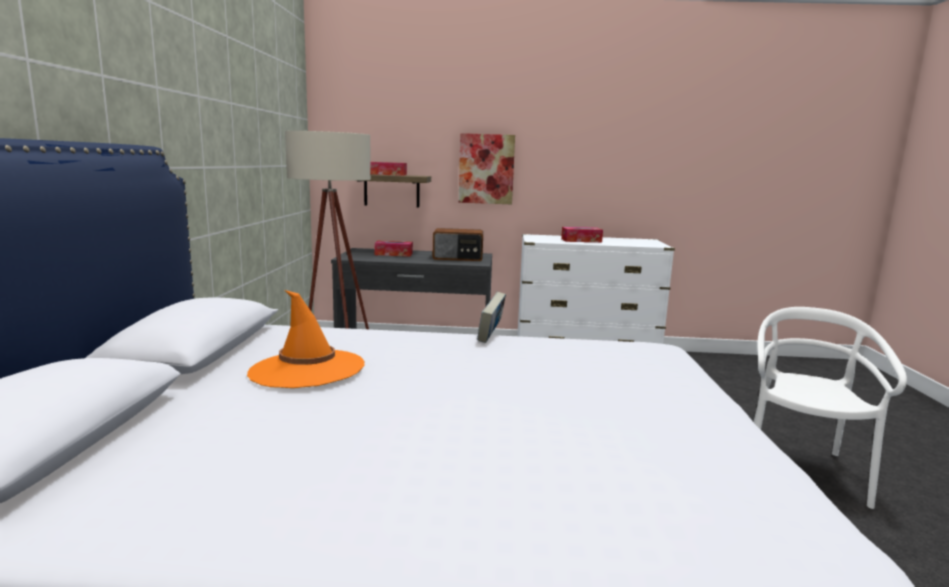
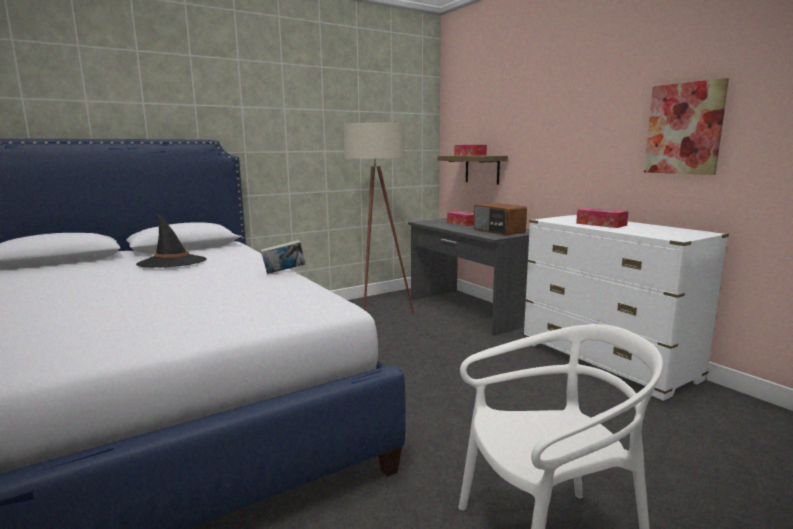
camera: 55 degrees right, 0 degrees up
orange hat [247,290,365,388] -> black hat [136,215,207,268]
picture [459,133,515,204] -> picture moved to [644,78,729,175]

